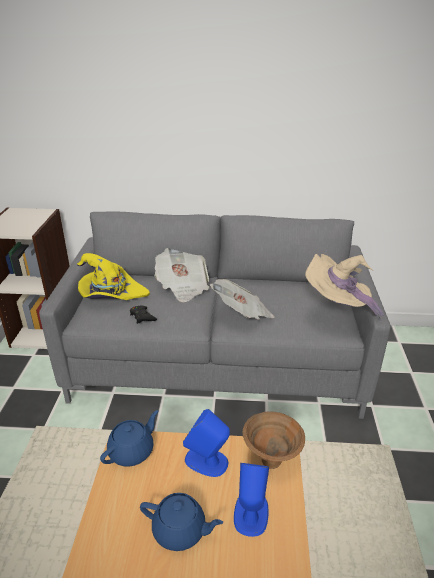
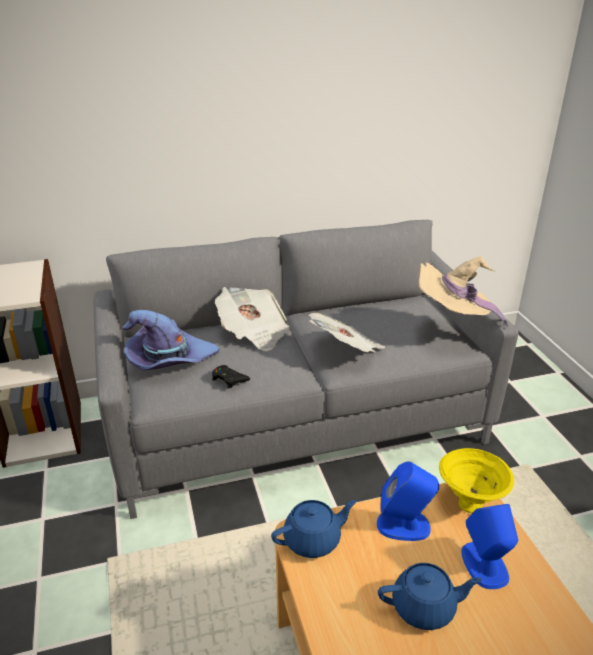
camera: 20 degrees left, 0 degrees up
yellow hat [77,253,150,300] -> purple hat [123,310,219,370]
blue teapot [100,410,158,467] -> blue teapot turned 45 degrees clockwise [271,500,357,558]
brown bowl [243,412,305,469] -> yellow bowl [439,448,514,513]

